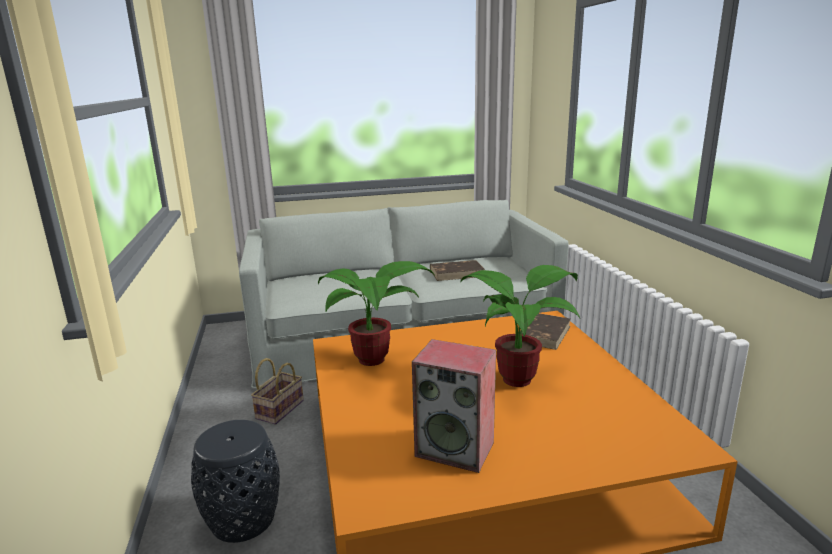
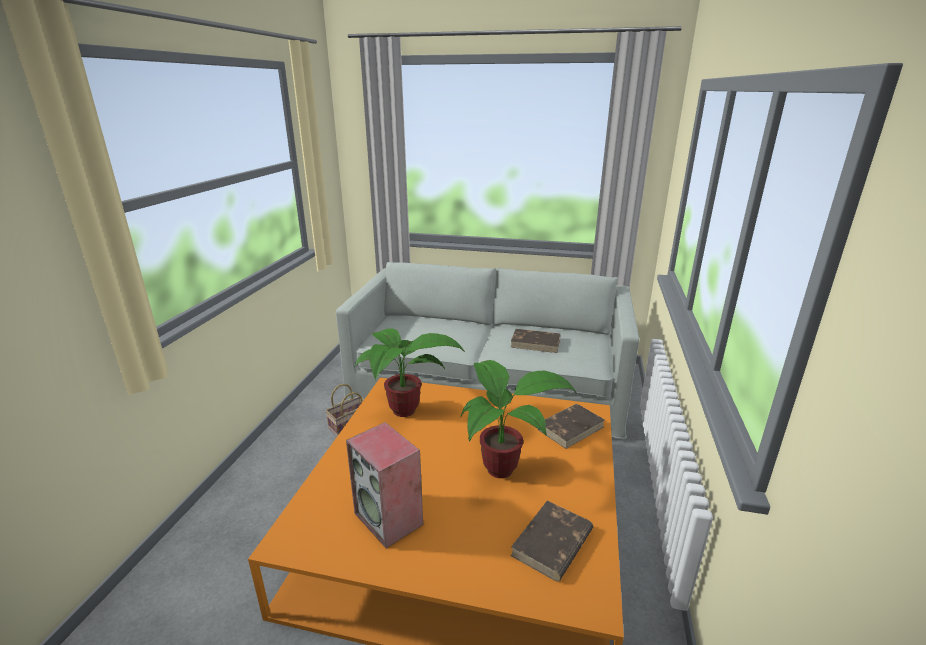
camera: 25 degrees right, 5 degrees up
black stool [191,420,280,543] -> none
none -> brown book [511,501,593,582]

